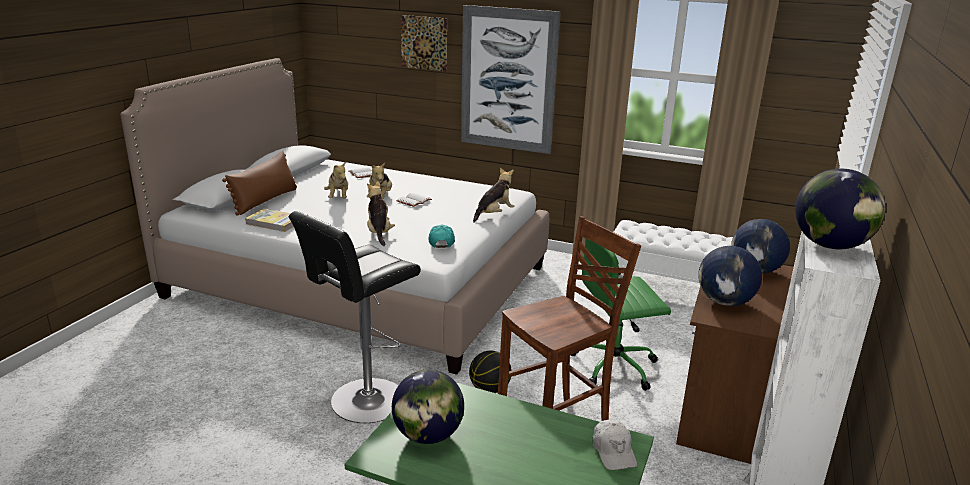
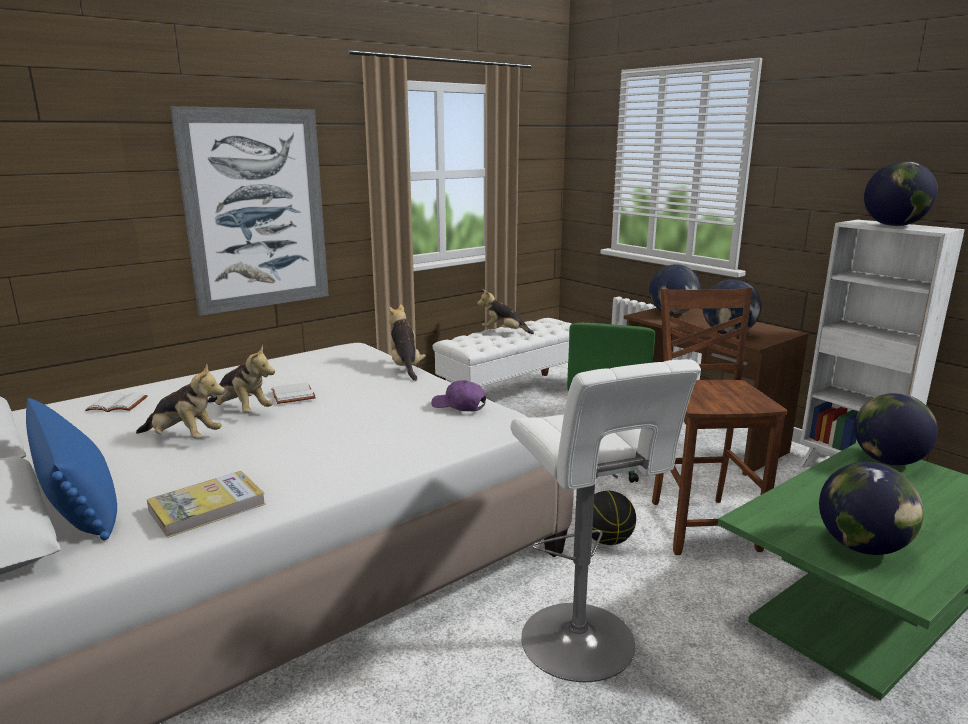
camera: 60 degrees left, 5 degrees down
brown pillow [222,151,297,216] -> blue pillow [26,398,117,540]
black stool [288,211,421,423] -> white stool [510,359,701,682]
plush toy [367,181,395,246] -> plush toy moved to [477,289,534,334]
picture [401,15,447,71] -> none
turquoise cap [428,225,455,248] -> purple cap [431,380,486,412]
white cap [593,420,637,470] -> globe [854,393,938,465]

